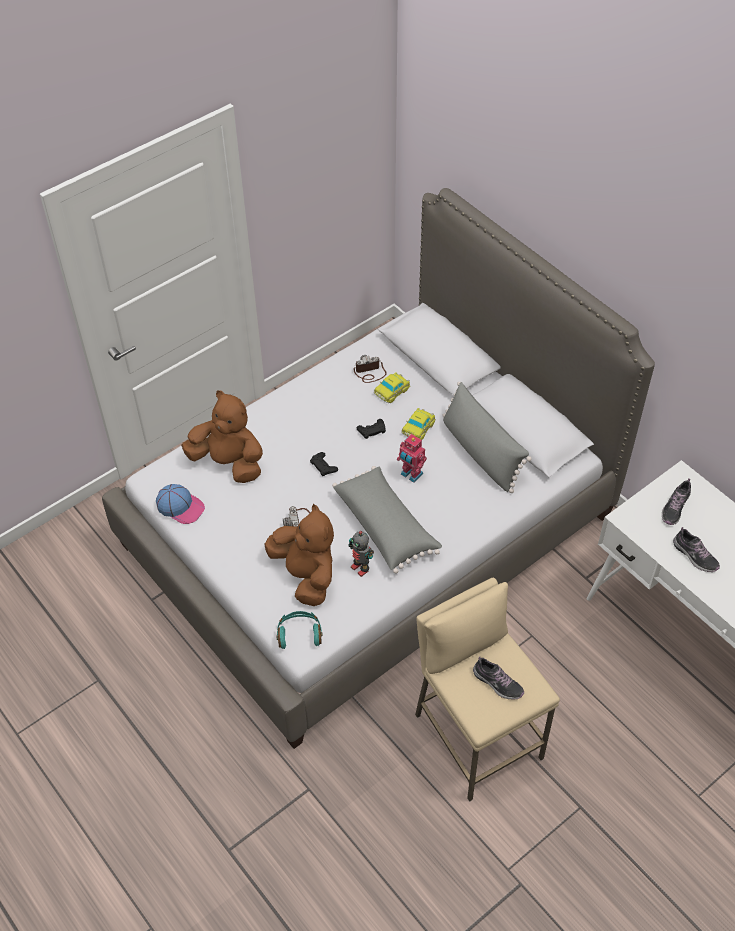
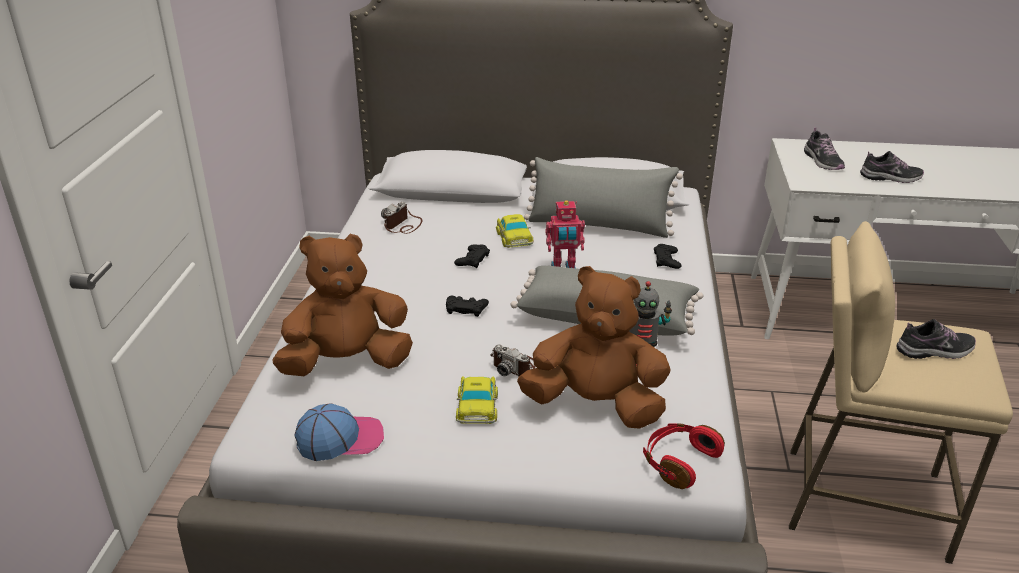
camera: 45 degrees left, 20 degrees down
turquoise headphones [276,611,323,649] -> red headphones [643,423,725,489]
toy car [374,372,411,403] -> toy car moved to [456,376,498,424]
none -> black game controller [654,244,682,269]

